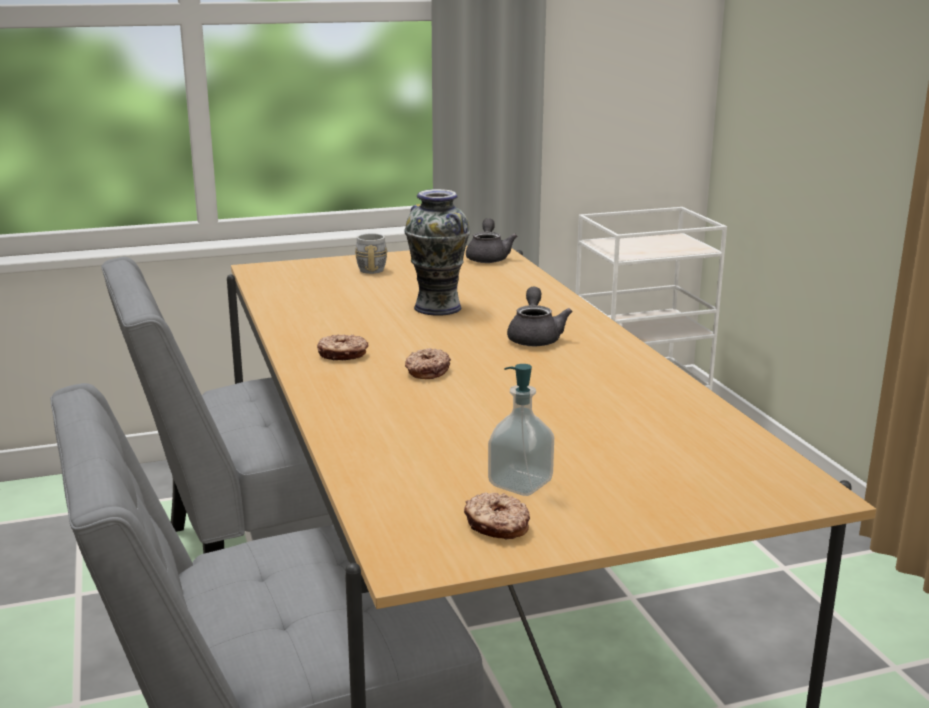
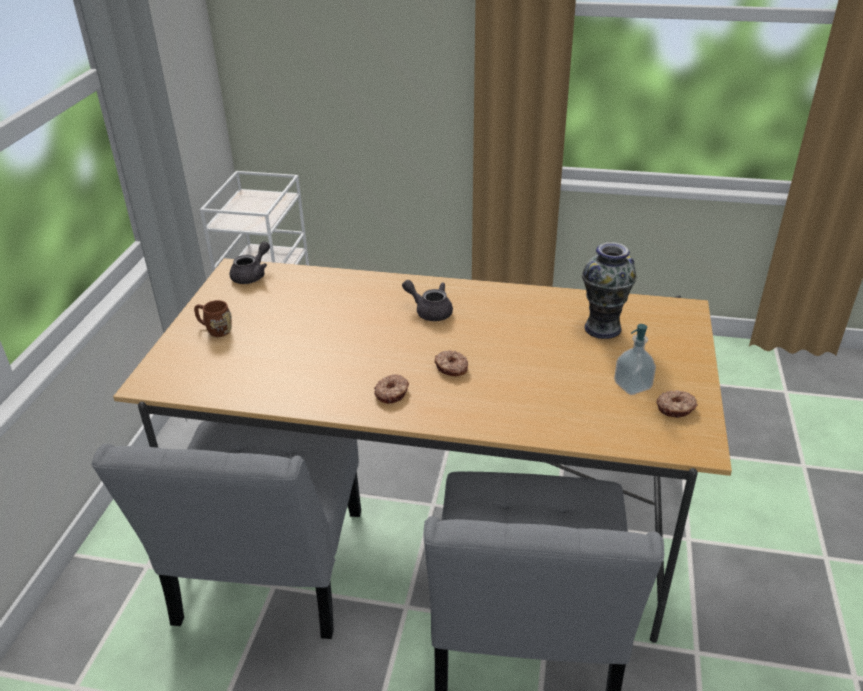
camera: 60 degrees left, 15 degrees up
grey mug [355,233,387,274] -> brown mug [194,300,232,337]
vase [404,189,470,316] -> vase moved to [582,242,636,339]
grey teapot [466,218,517,263] -> grey teapot turned 90 degrees clockwise [230,241,270,284]

